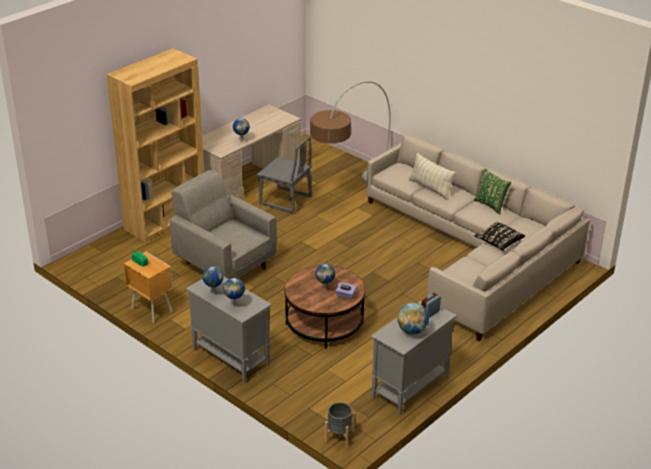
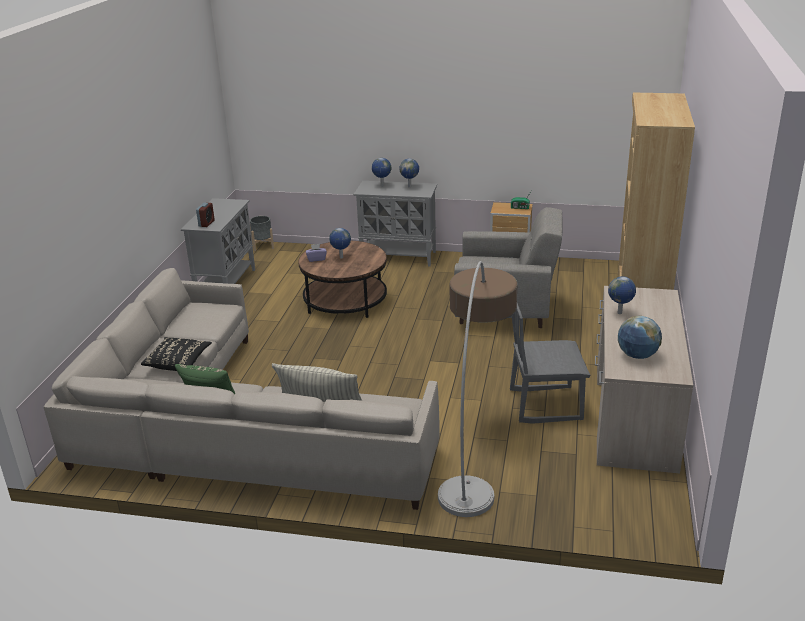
camera: 150 degrees right, 5 degrees down
globe [397,302,429,335] -> globe moved to [618,316,662,359]

